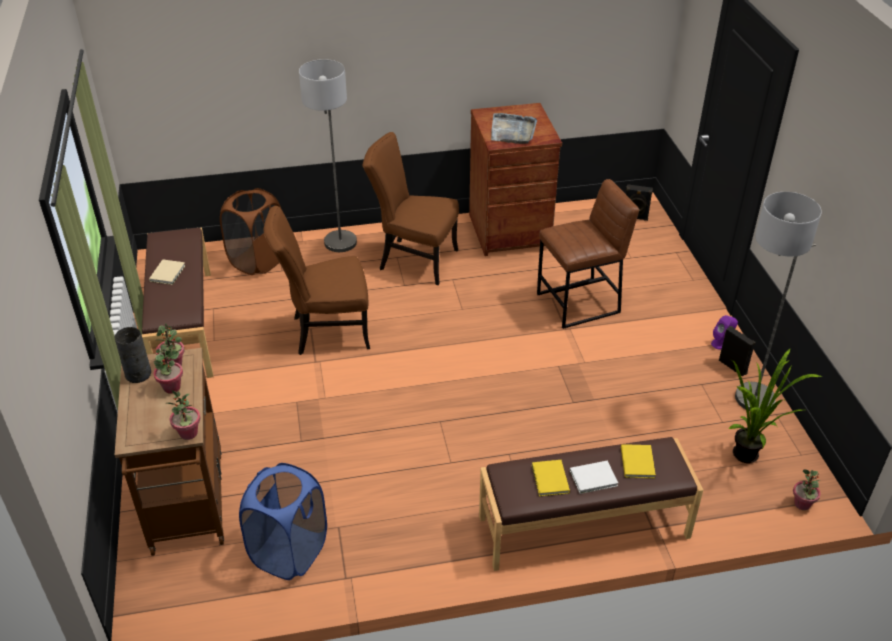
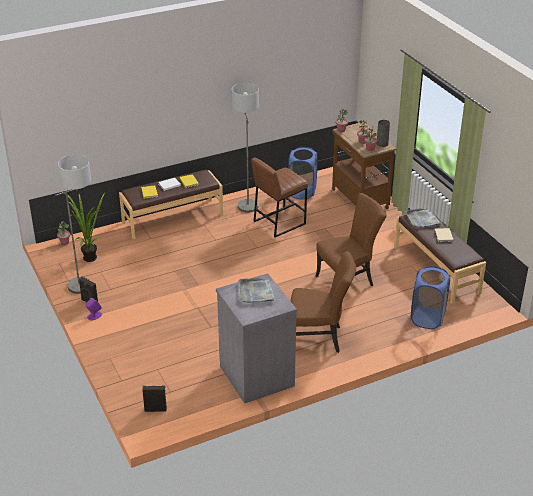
camera: 165 degrees right, 5 degrees down
brown laundry basket [220,188,281,275] -> blue laundry basket [411,266,450,329]
grey floor lamp [299,59,357,252] -> grey floor lamp moved to [232,83,259,213]
brown dresser [469,103,562,256] -> grey dresser [216,273,297,404]
brown chair [537,179,639,329] -> brown chair moved to [251,157,308,238]
none -> grey tray [405,209,441,228]

